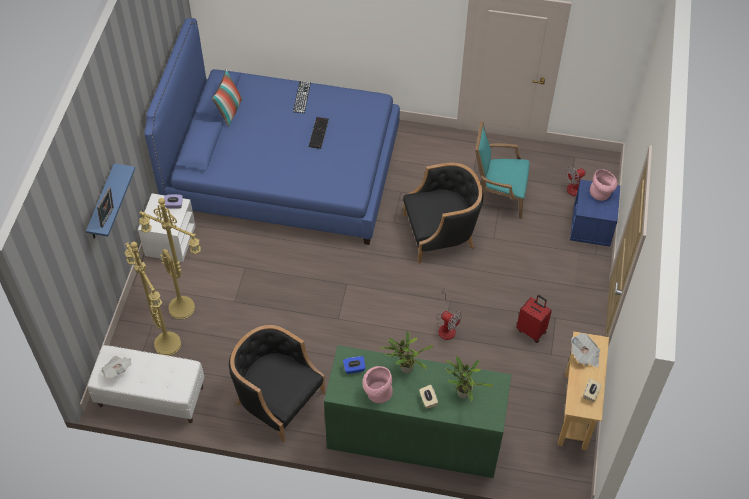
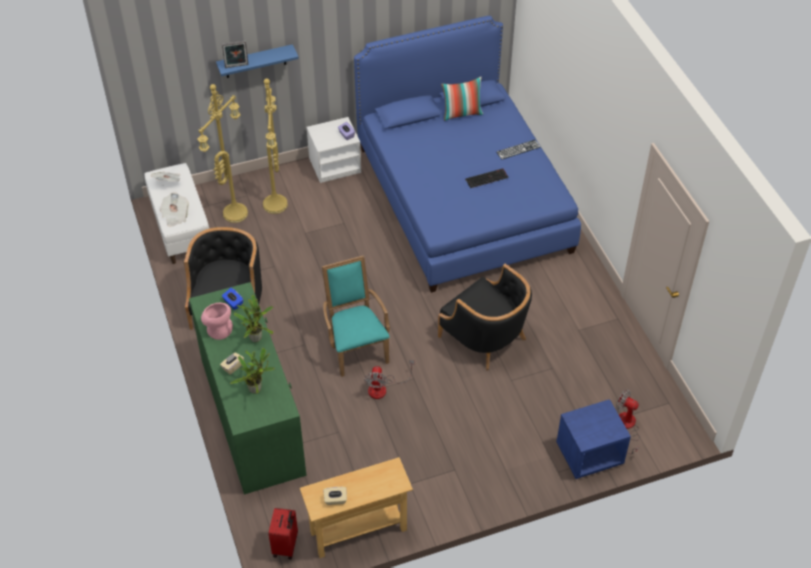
camera: 60 degrees right, 5 degrees down
turquoise armchair [475,121,530,219] -> turquoise armchair moved to [322,255,390,377]
red suitcase [517,295,552,343] -> red suitcase moved to [269,508,298,560]
newspaper [571,333,600,367] -> newspaper moved to [160,192,189,227]
pink vase [590,169,618,201] -> none

